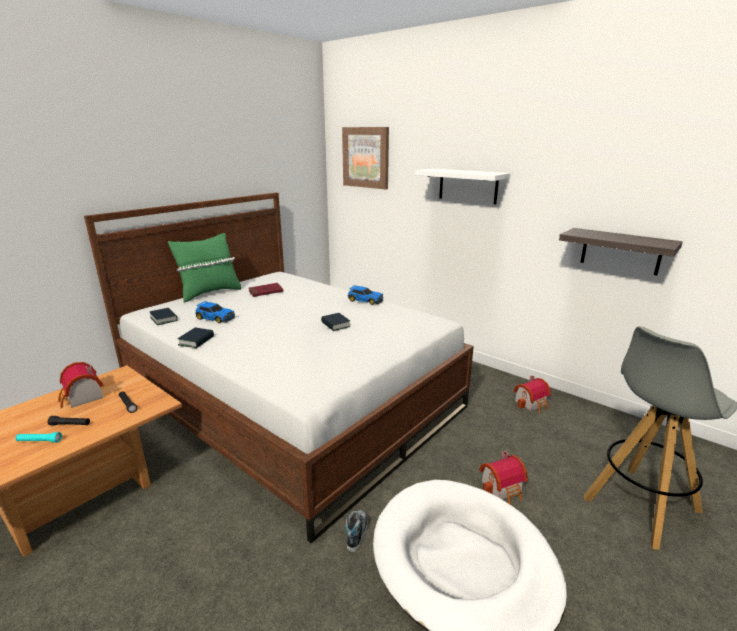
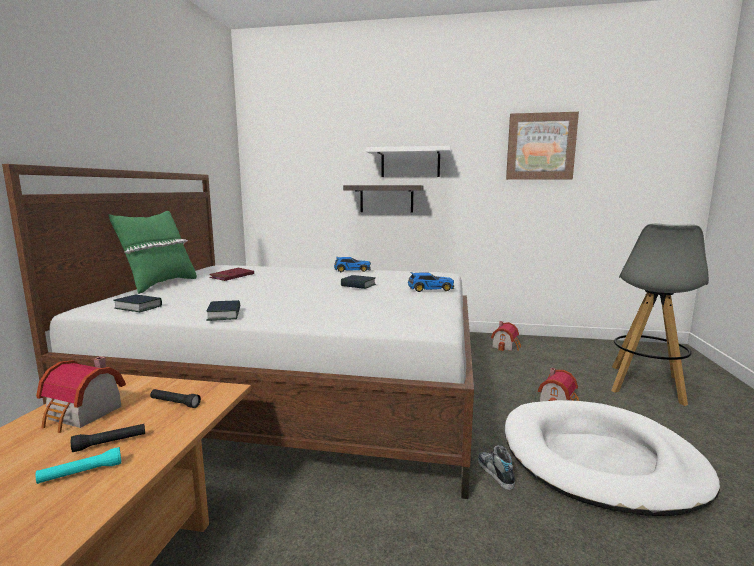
camera: 30 degrees left, 10 degrees down
toy car [195,301,235,323] -> toy car moved to [408,272,454,292]
picture [342,127,389,189] -> picture moved to [506,112,579,180]
shelf [559,228,683,275] -> shelf moved to [343,185,424,213]

